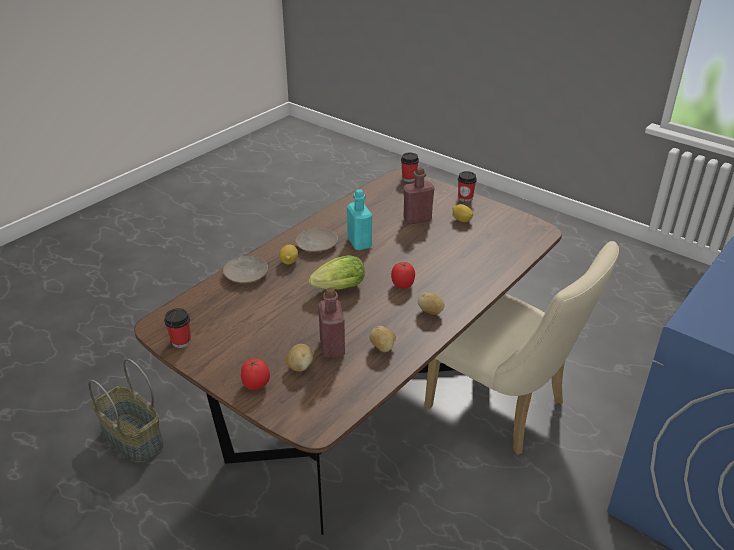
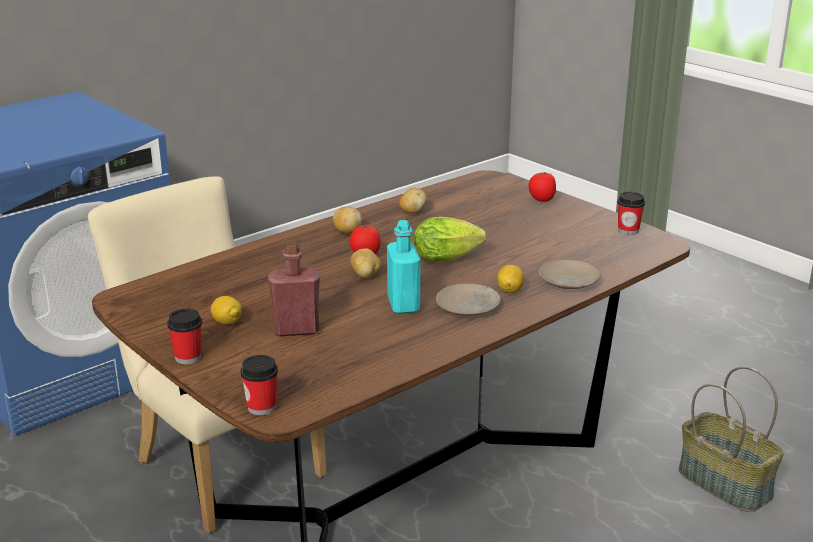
camera: 170 degrees left, 10 degrees down
potato [286,344,313,372] -> potato moved to [350,248,382,279]
red bottle [318,287,345,358] -> none

